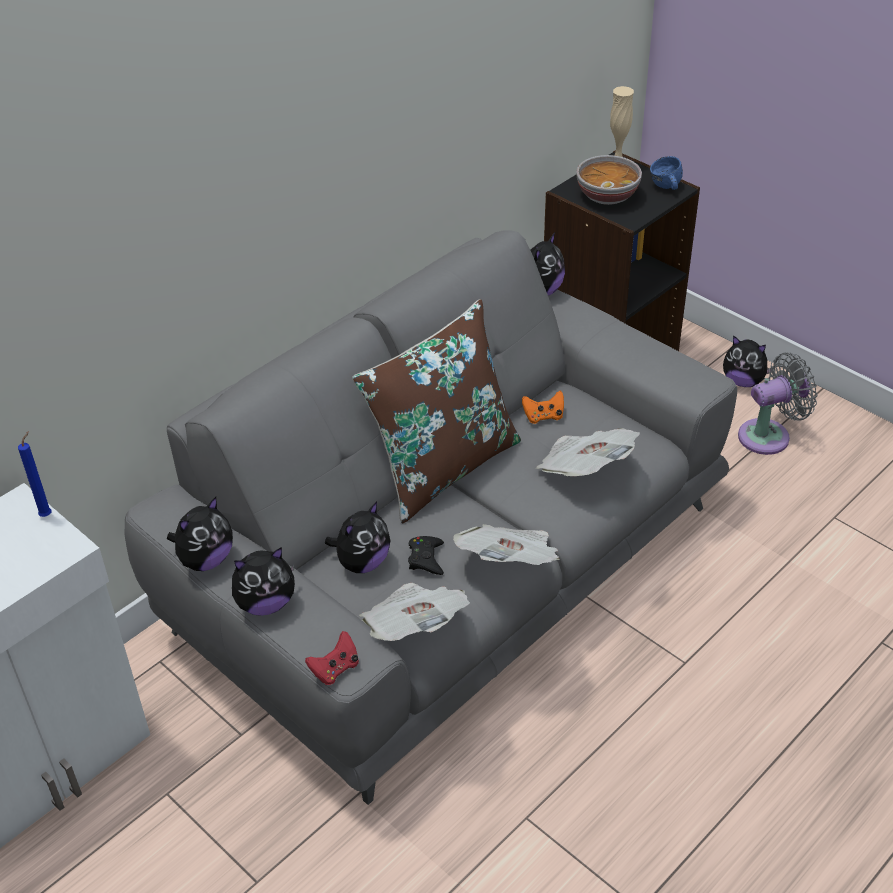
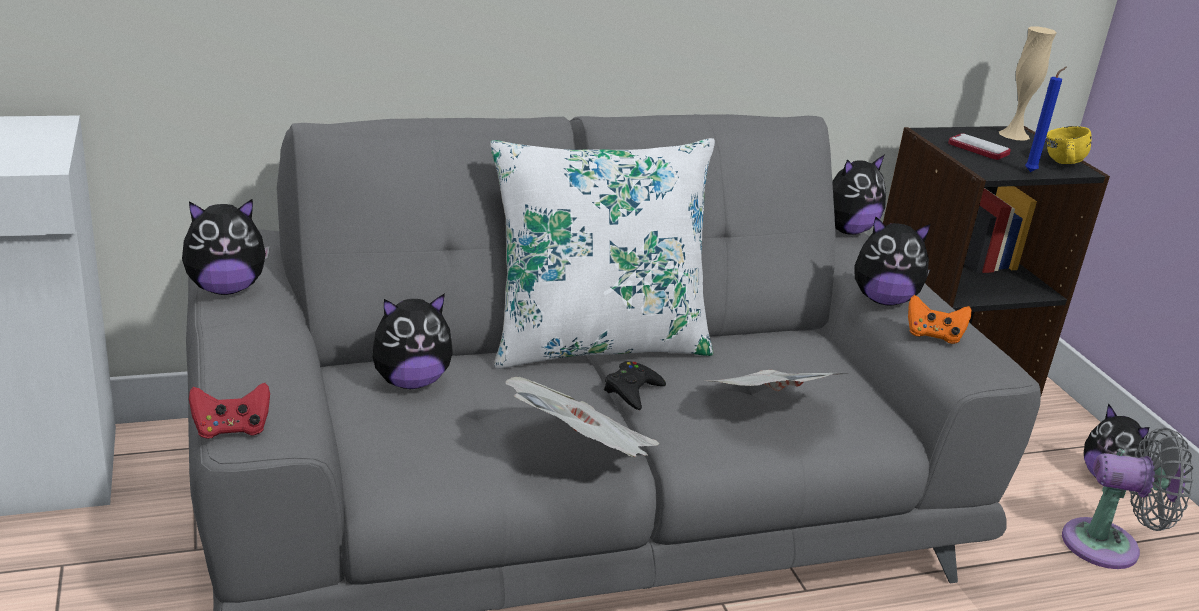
camera: 25 degrees right, 15 degrees down
blue candle [18,431,52,517] -> blue candle moved to [1025,67,1067,172]
plush toy [232,547,295,616] -> plush toy moved to [855,216,931,306]
brown pillow [352,299,521,523] -> white pillow [490,138,715,369]
newspaper [359,583,470,641] -> none
black game controller [408,536,444,575] -> black game controller moved to [604,361,666,410]
orange game controller [522,391,564,424] -> orange game controller moved to [908,295,971,344]
bowl [576,155,642,205] -> phone [948,133,1011,160]
blue mug [650,156,683,190] -> yellow mug [1047,126,1092,164]

